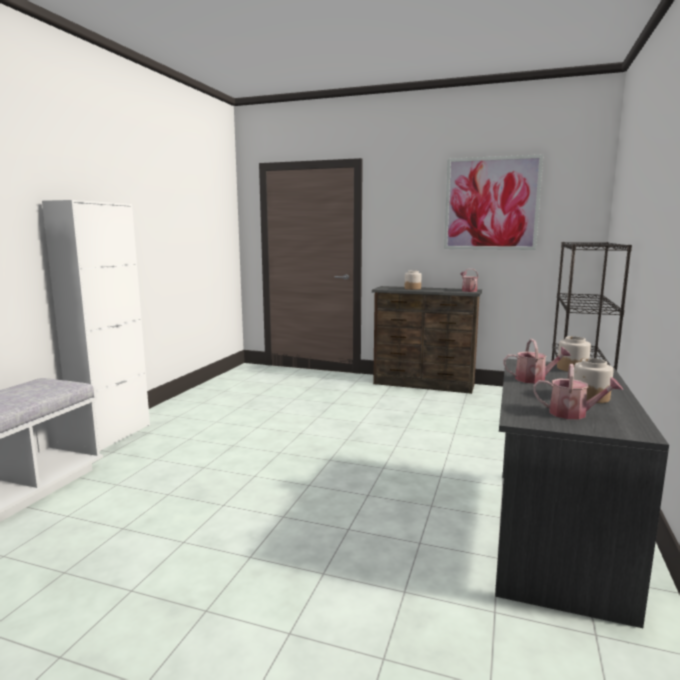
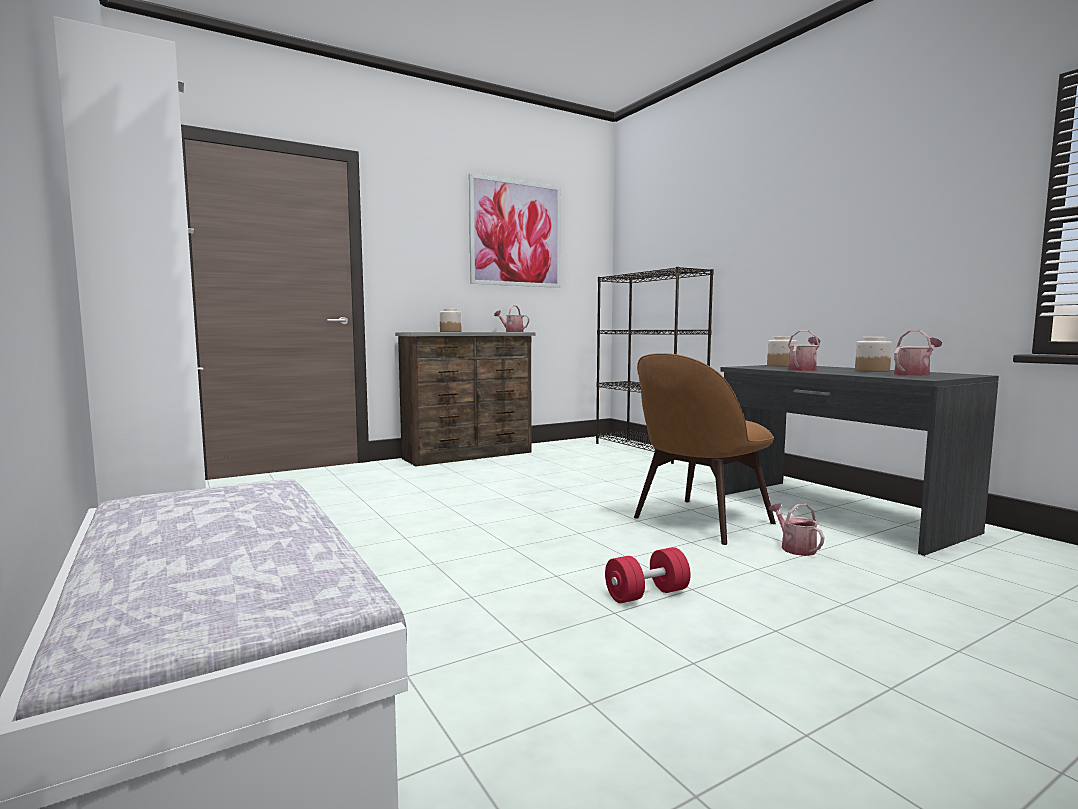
camera: 50 degrees left, 5 degrees down
none -> red dumbbell [605,547,691,603]
none -> brown chair [634,353,776,545]
none -> watering can [769,503,825,556]

